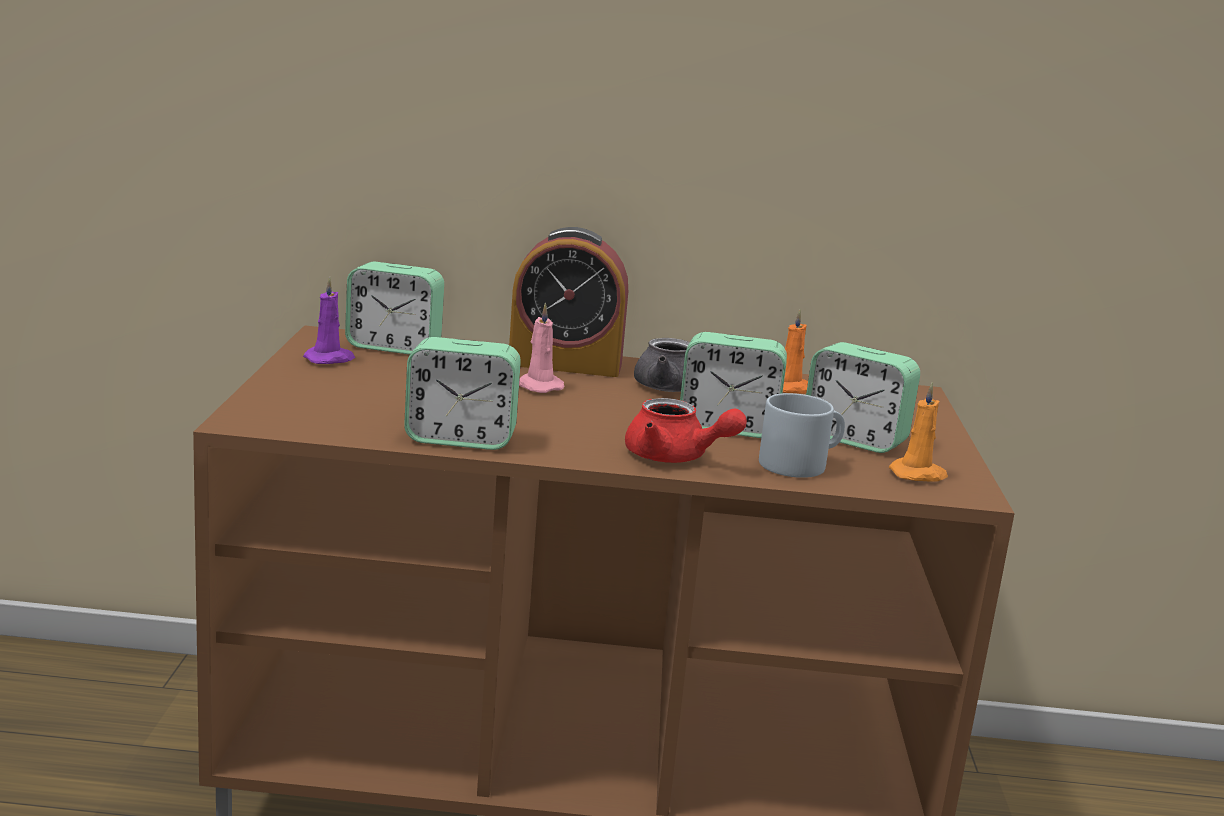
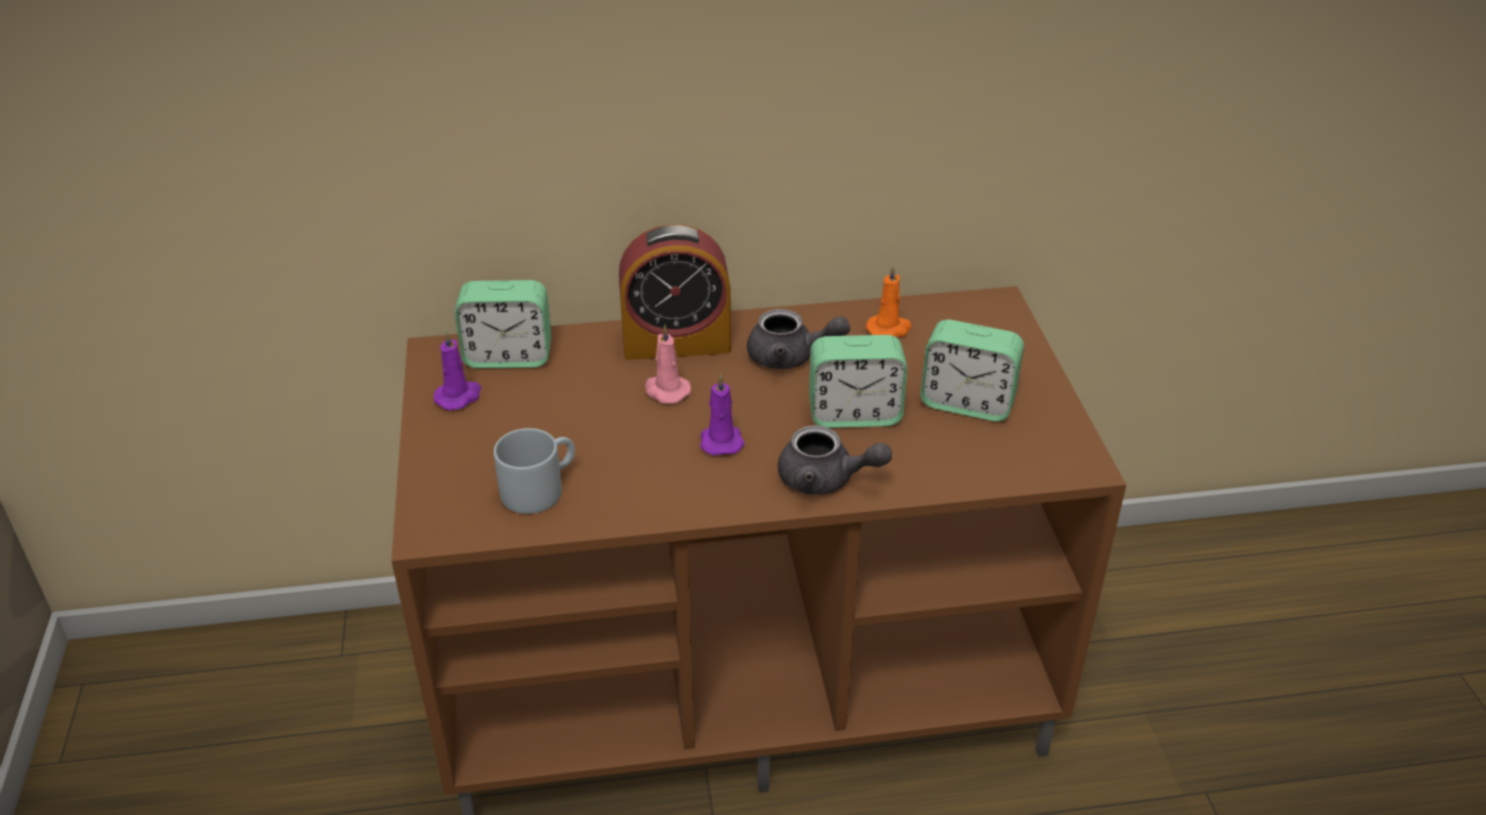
camera: 10 degrees left, 20 degrees up
alarm clock [404,337,521,450] -> none
red teapot [625,398,747,463] -> grey teapot [778,425,892,495]
grey mug [759,393,845,478] -> grey mug moved to [494,428,575,514]
orange candle [889,382,948,482] -> none
none -> purple candle [700,373,744,456]

